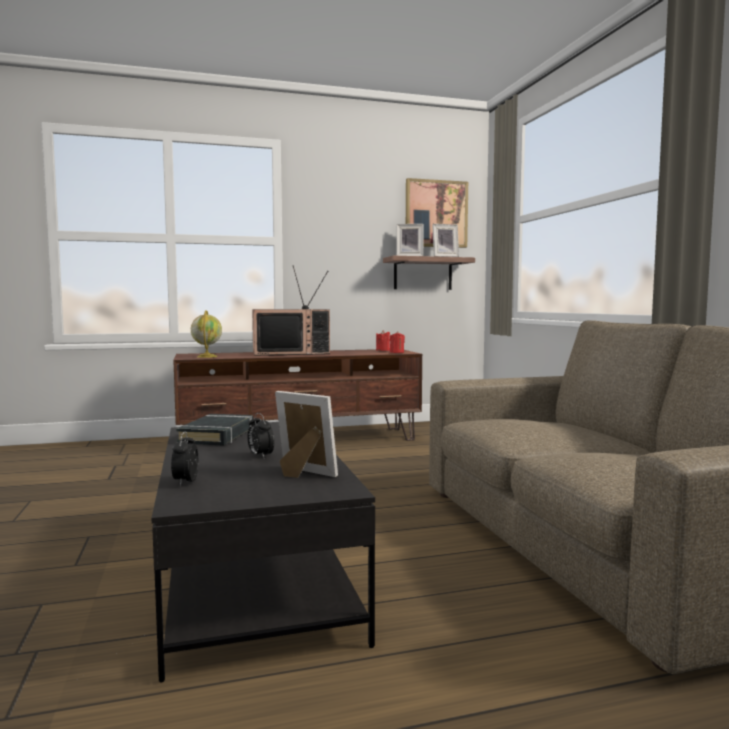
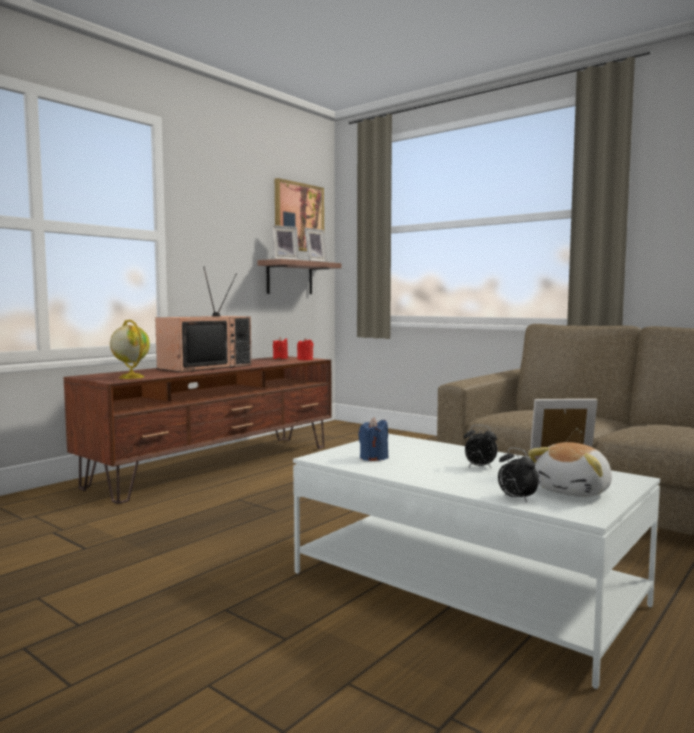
camera: 35 degrees left, 0 degrees up
black coffee table [151,422,375,683] -> white coffee table [293,434,660,689]
black book [176,414,254,445] -> blue candle [358,417,388,461]
none -> plush toy [528,442,612,497]

